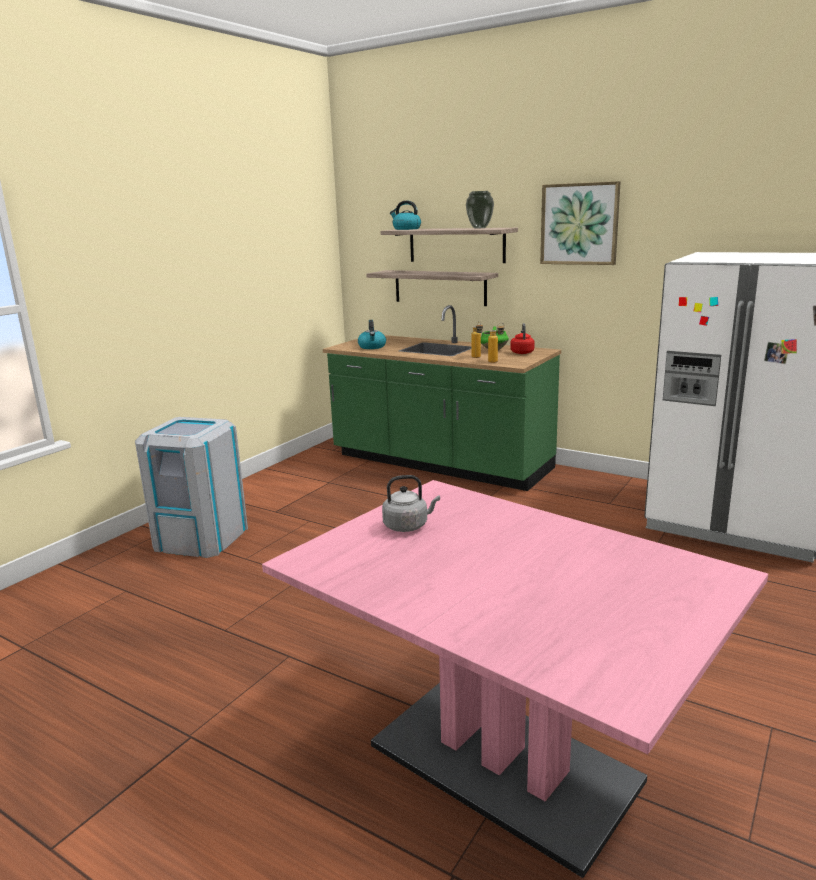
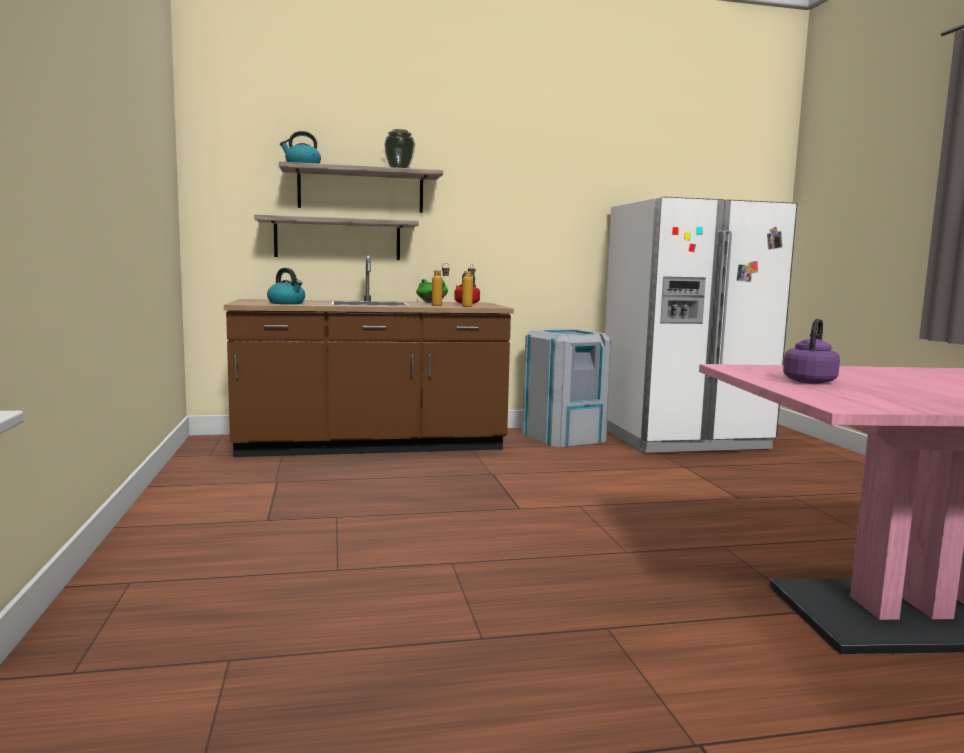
camera: 45 degrees left, 10 degrees down
grey trash can [135,417,248,558] -> grey trash can moved to [522,329,612,447]
green counter [323,305,561,491] -> brown counter [224,256,514,457]
grey kettle [382,475,440,532] -> purple kettle [783,319,840,384]
picture [540,181,621,265] -> none

